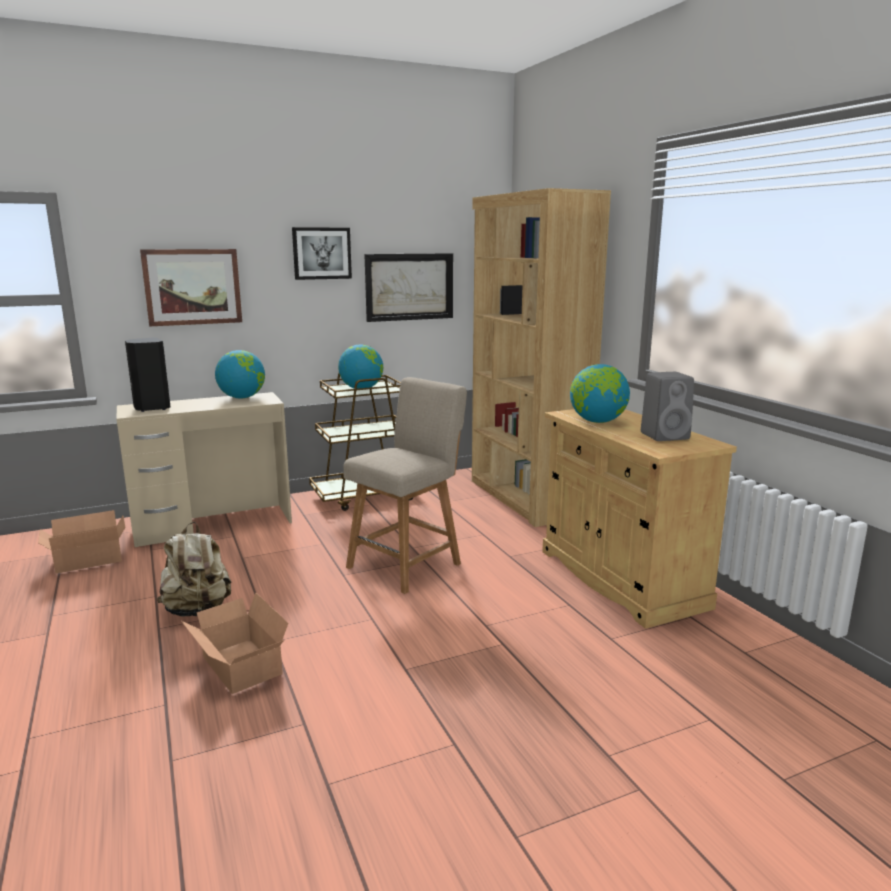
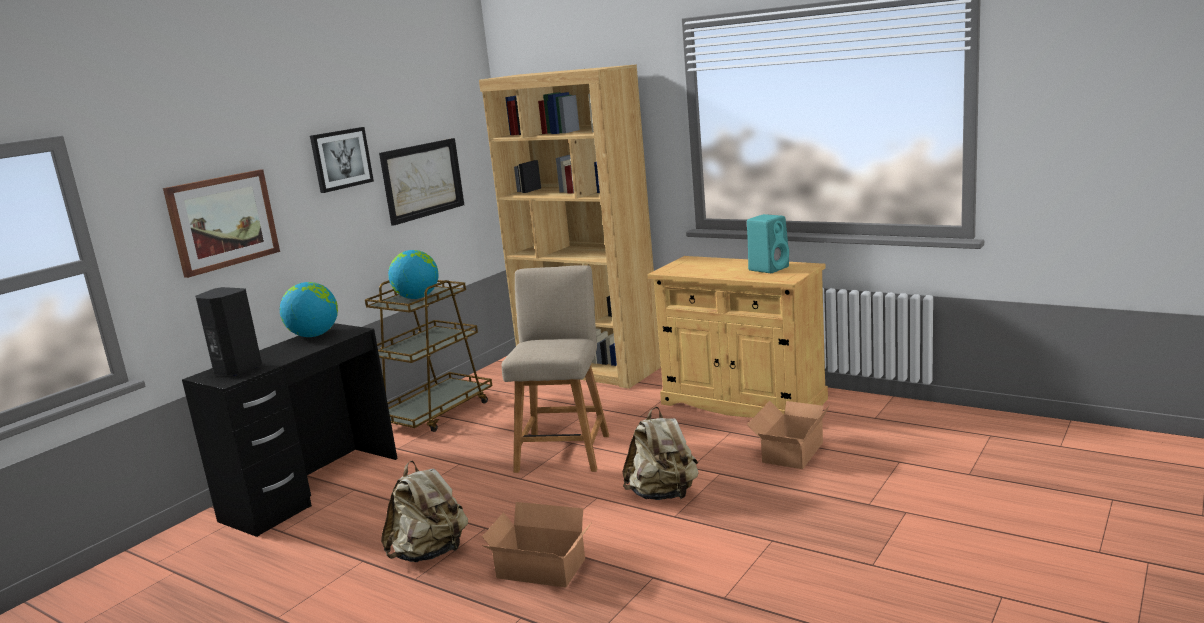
camera: 30 degrees left, 0 degrees up
cardboard box [38,510,125,574] -> cardboard box moved to [747,401,829,469]
beige desk [116,392,292,547] -> black desk [182,323,397,537]
globe [570,364,630,423] -> none
grey speaker [641,372,694,441] -> turquoise speaker [747,214,789,273]
none -> beige backpack [623,407,699,500]

